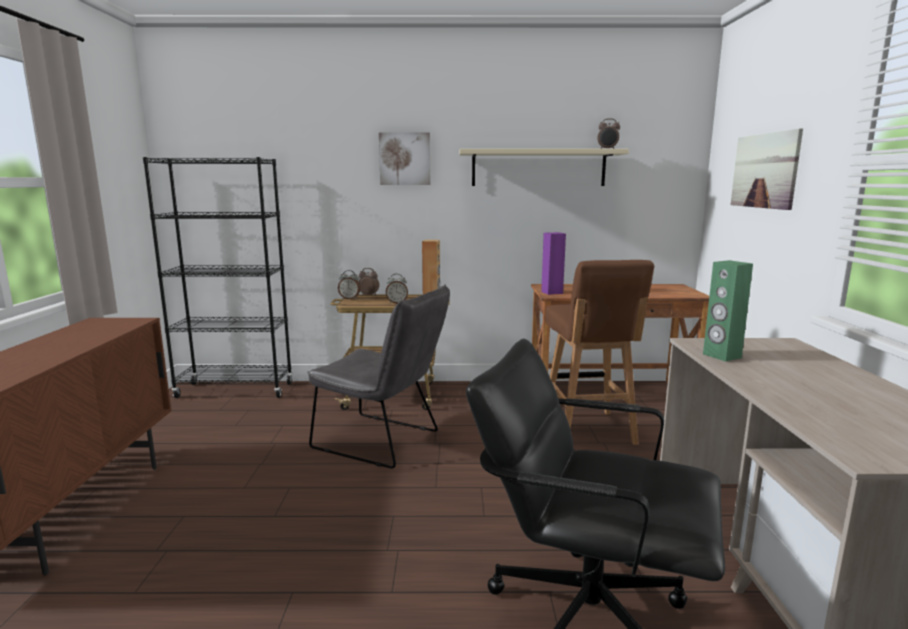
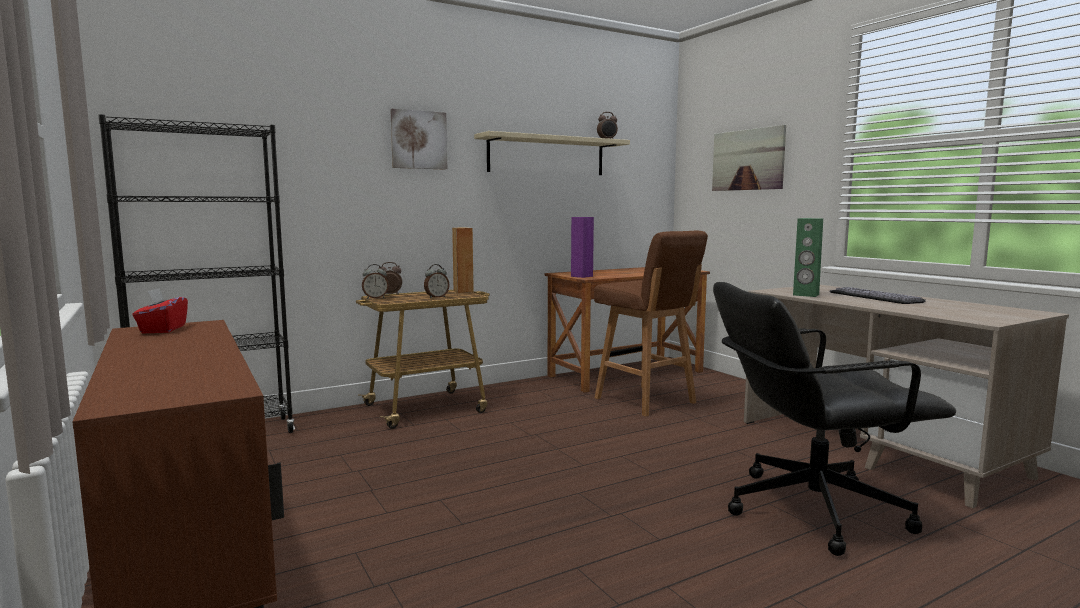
camera: 30 degrees left, 5 degrees down
grey chair [307,284,450,468] -> none
none -> red tissue box [133,288,188,333]
none -> keyboard [830,287,926,304]

